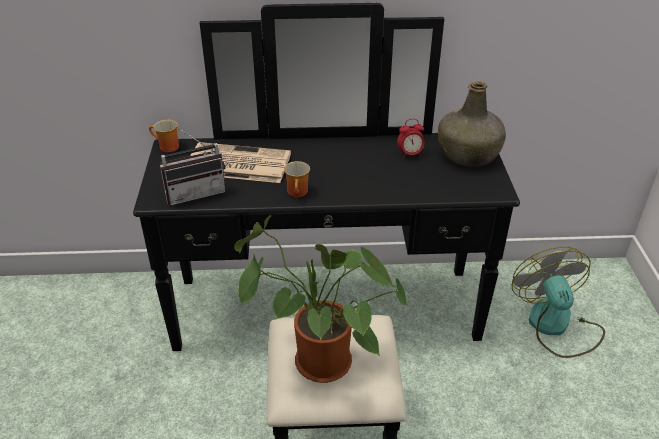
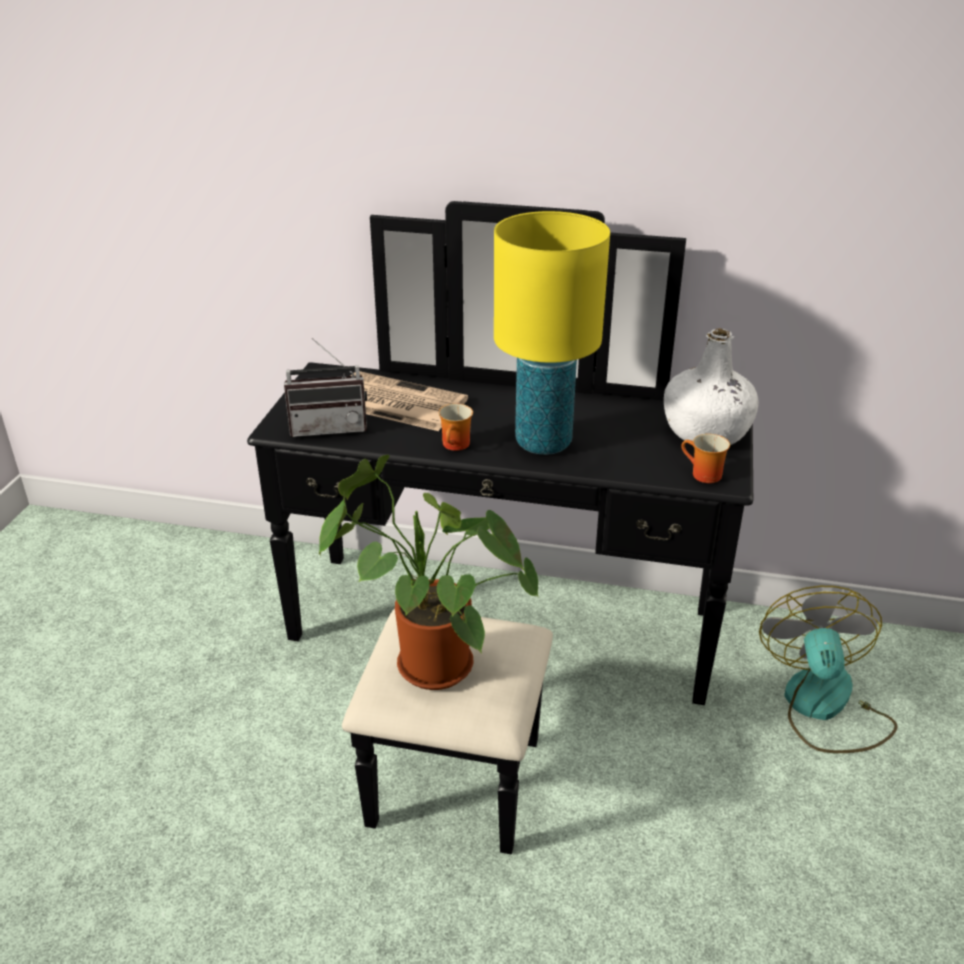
camera: 15 degrees right, 5 degrees down
mug [149,120,179,152] -> mug moved to [681,434,730,483]
alarm clock [397,119,424,159] -> none
green bottle [438,81,506,167] -> white bottle [664,328,759,445]
none -> yellow table lamp [494,211,610,455]

